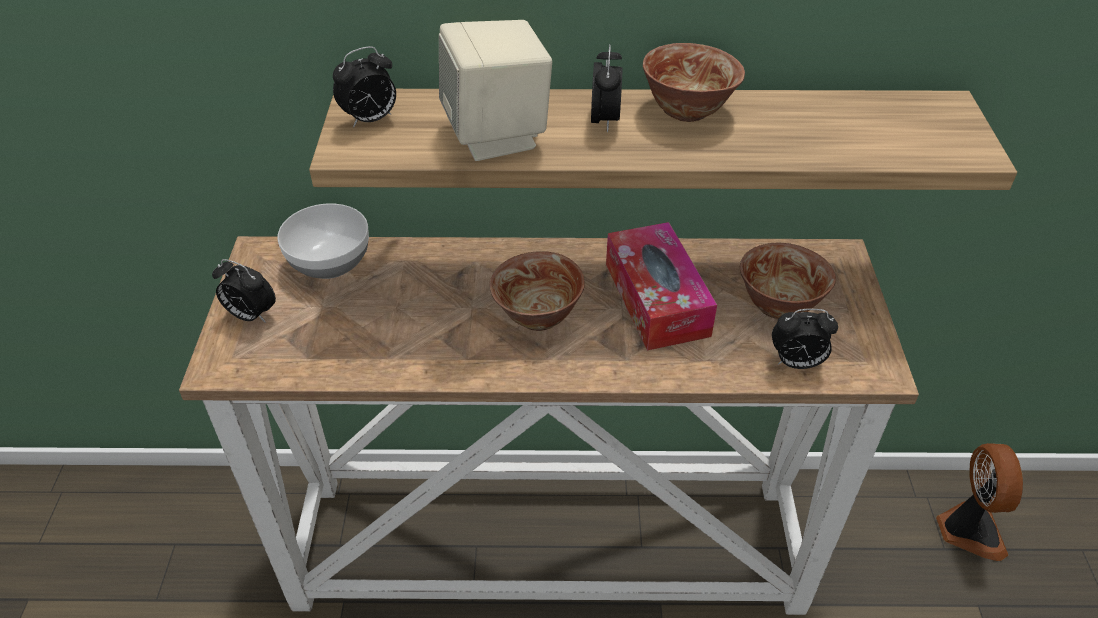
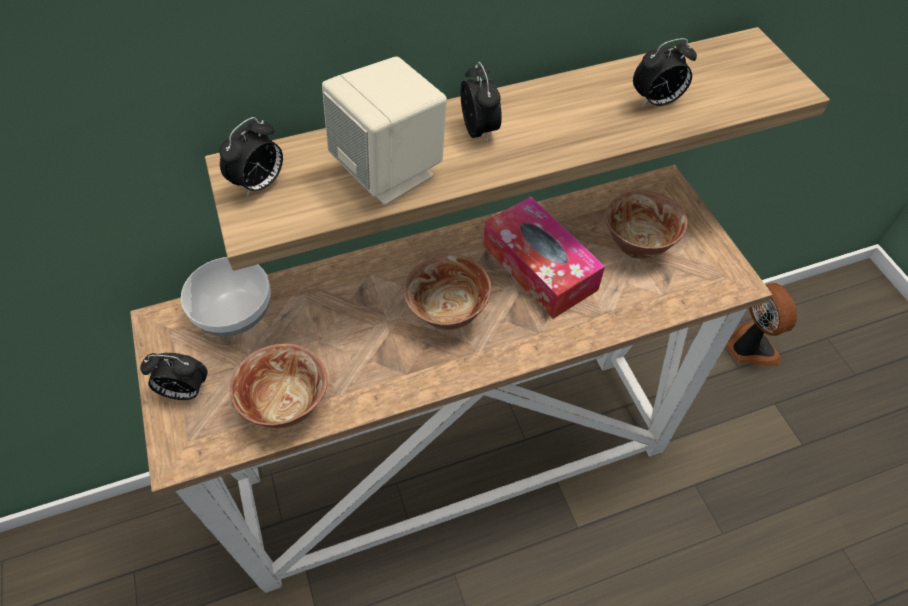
camera: 20 degrees left, 10 degrees up
bowl [643,43,745,122] -> bowl moved to [230,344,327,428]
alarm clock [772,309,838,369] -> alarm clock moved to [633,38,697,107]

